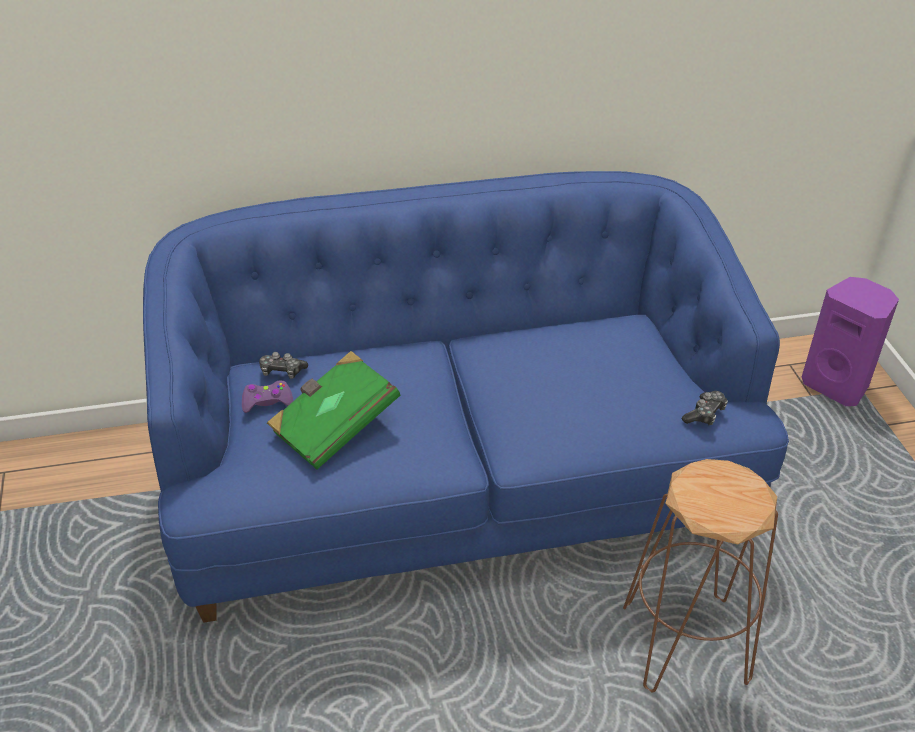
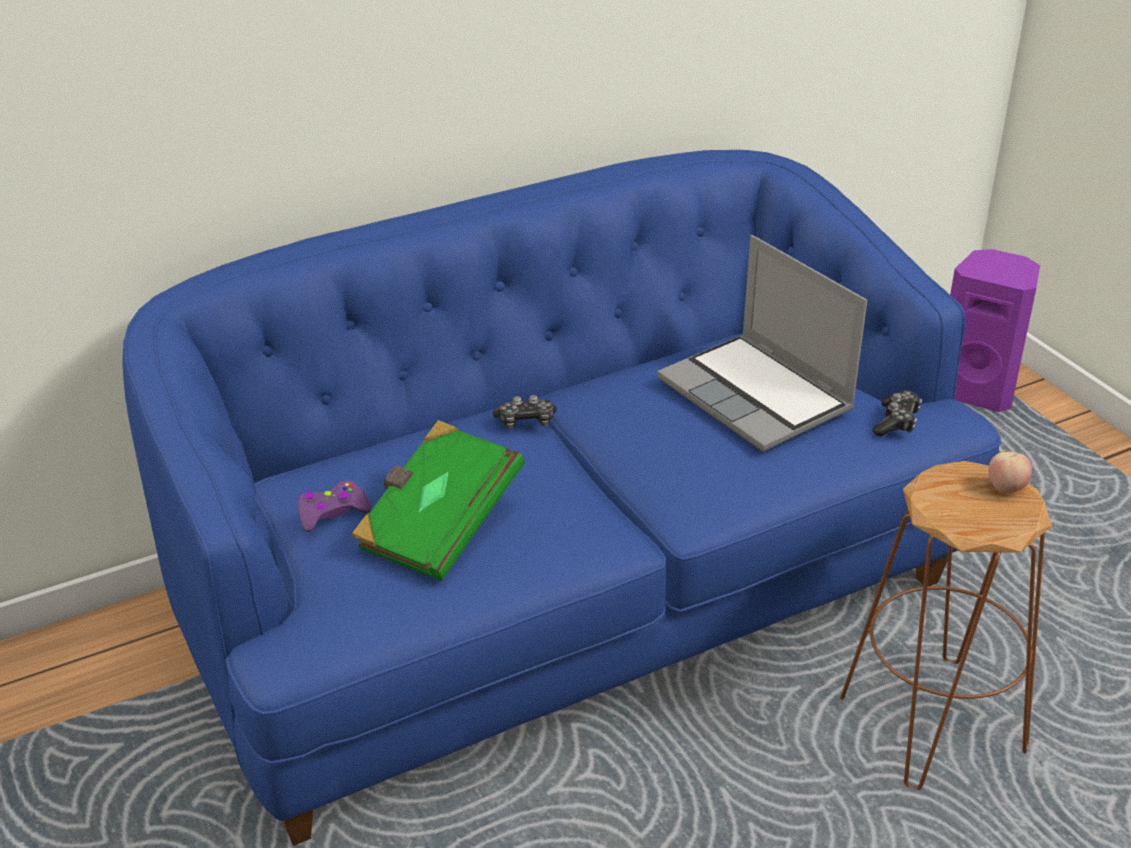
camera: 15 degrees left, 5 degrees down
game controller [259,352,308,379] -> game controller moved to [493,395,557,429]
none -> laptop [657,235,867,452]
none -> apple [989,452,1032,493]

